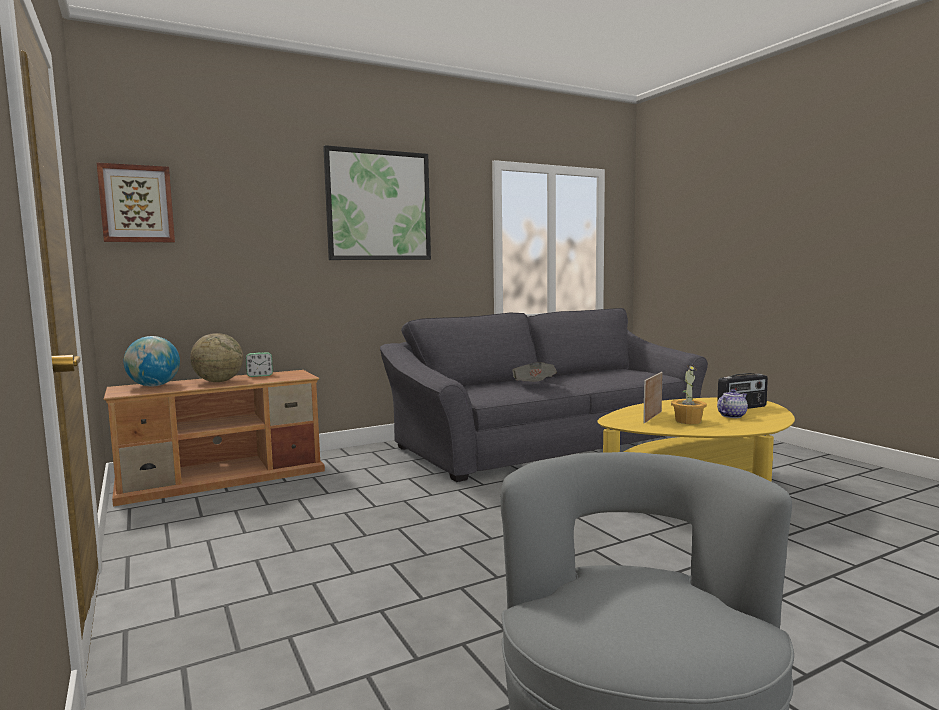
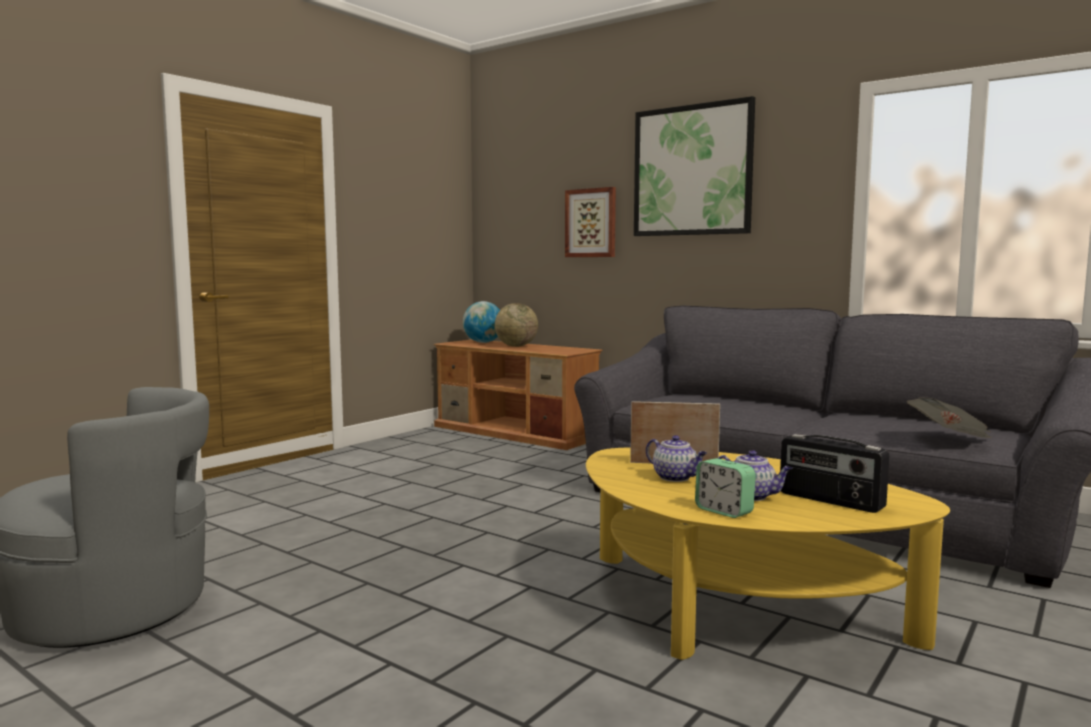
camera: 65 degrees right, 0 degrees up
picture [97,163,175,242] -> picture moved to [565,187,616,257]
alarm clock [246,352,273,377] -> alarm clock moved to [695,458,756,518]
newspaper [512,362,557,382] -> newspaper moved to [907,398,992,438]
potted plant [671,365,707,424] -> teapot [646,435,707,482]

